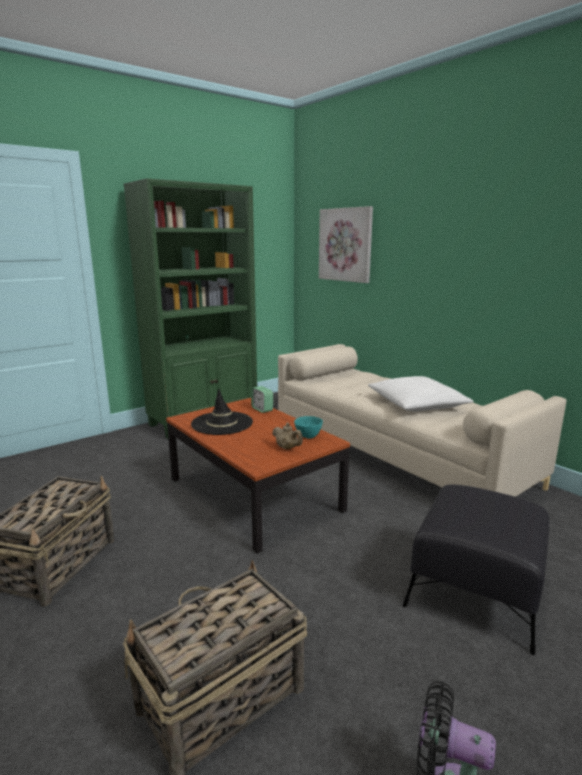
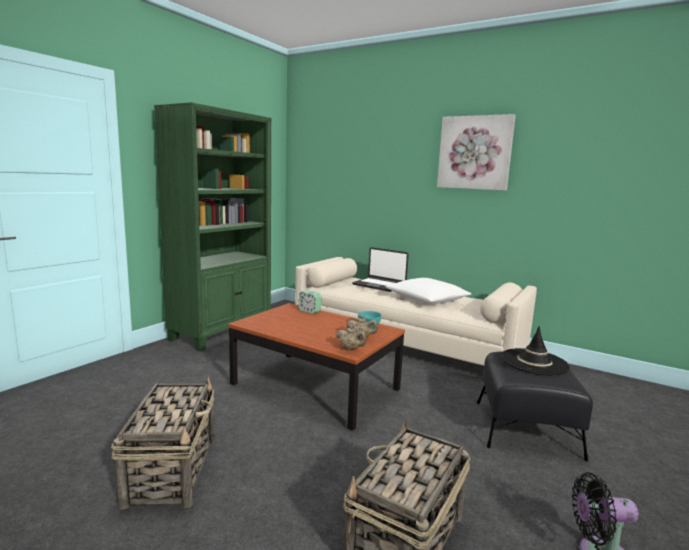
camera: 20 degrees left, 5 degrees down
black hat [191,389,253,435] -> black hat moved to [501,326,570,375]
picture [319,206,373,283] -> picture moved to [437,114,516,191]
none -> beige teapot [336,325,367,350]
none -> laptop [352,247,409,292]

